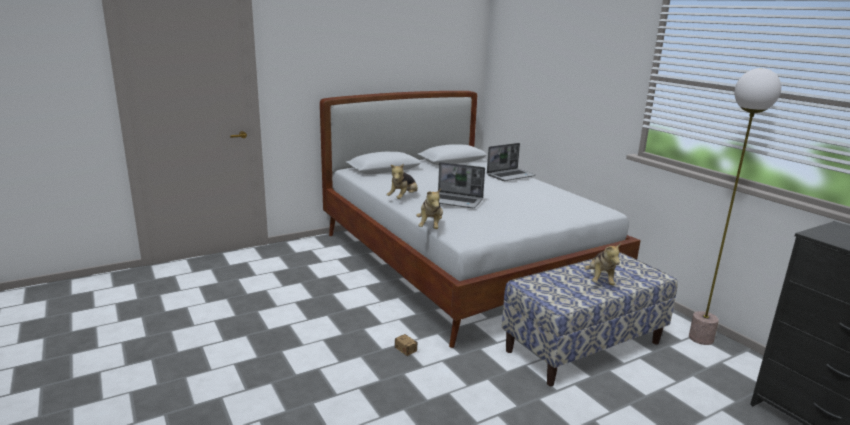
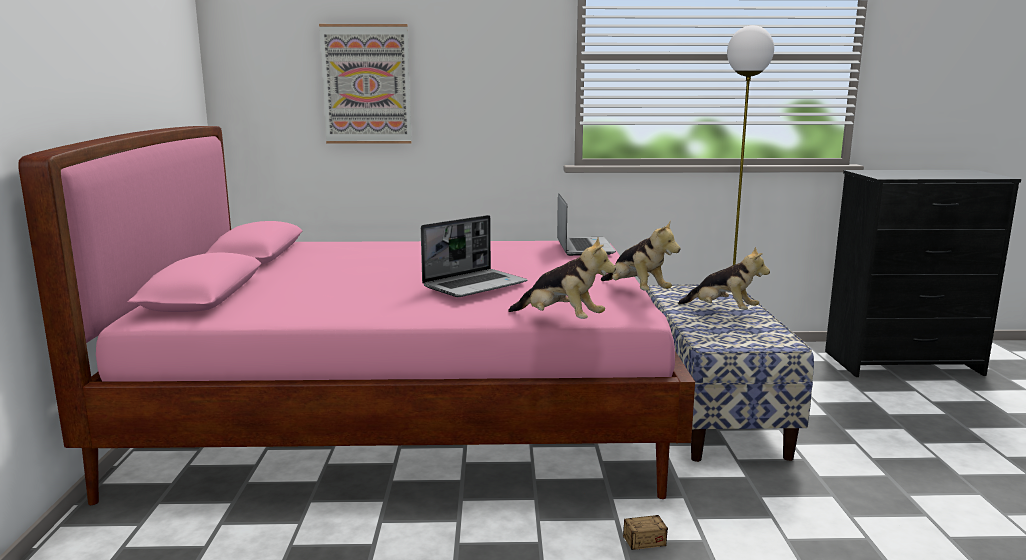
camera: 60 degrees left, 5 degrees down
white bed [320,91,641,348] -> pink bed [18,126,695,505]
plush toy [386,164,418,199] -> plush toy moved to [601,221,681,291]
laptop [487,143,536,181] -> laptop moved to [557,193,616,256]
none -> picture [319,24,412,144]

